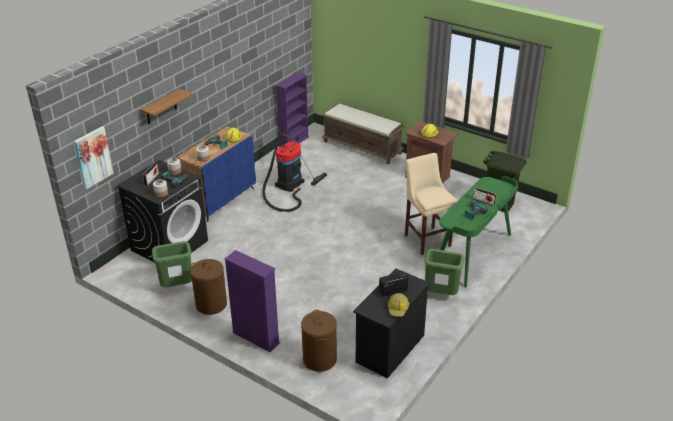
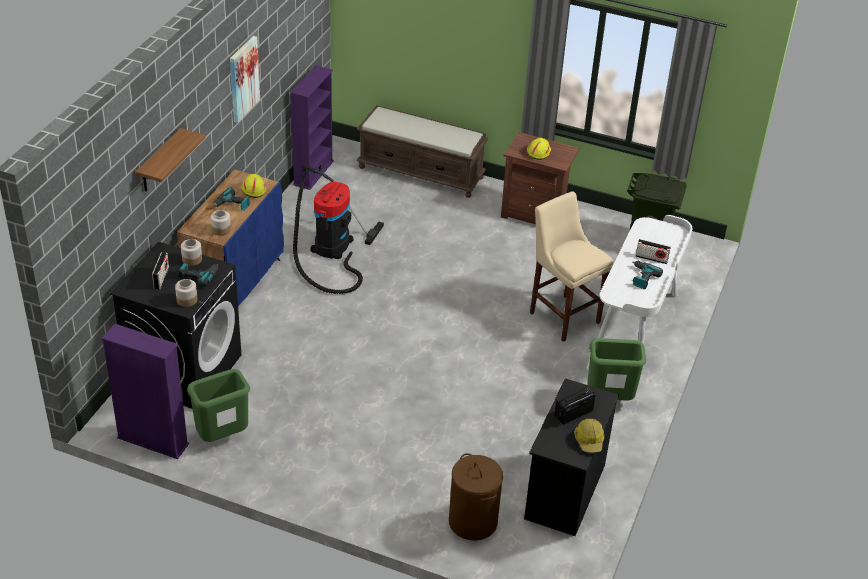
camera: 15 degrees left, 5 degrees up
picture [74,126,114,189] -> picture moved to [230,36,260,123]
brown laundry basket [190,259,227,315] -> none
purple bookcase [224,250,280,352] -> purple bookcase moved to [101,324,189,459]
green desk [439,176,518,288] -> white desk [587,215,692,385]

